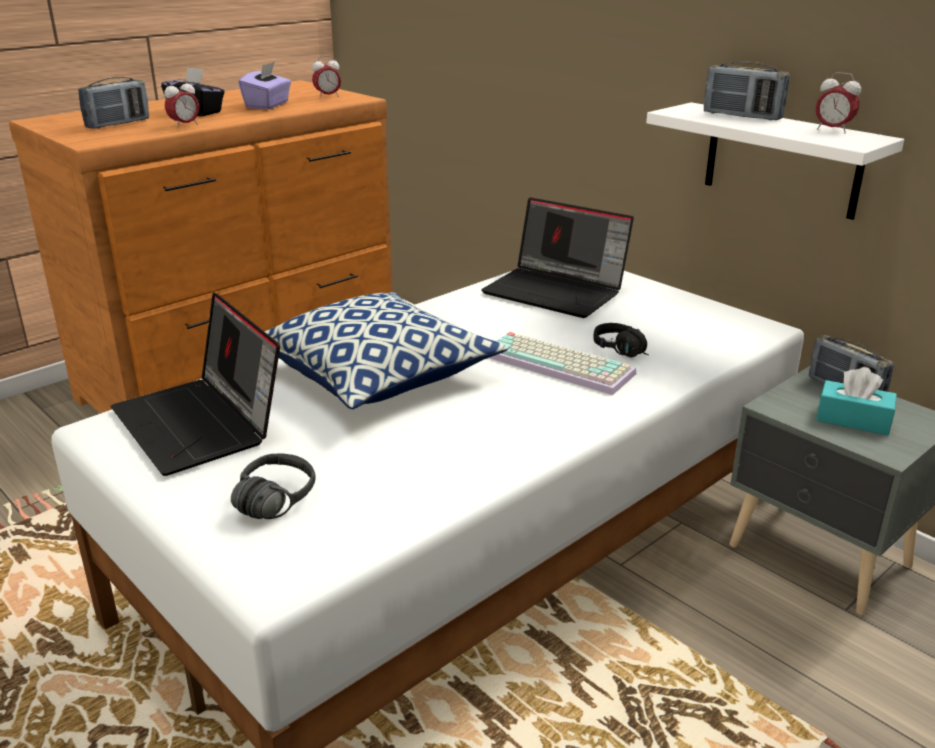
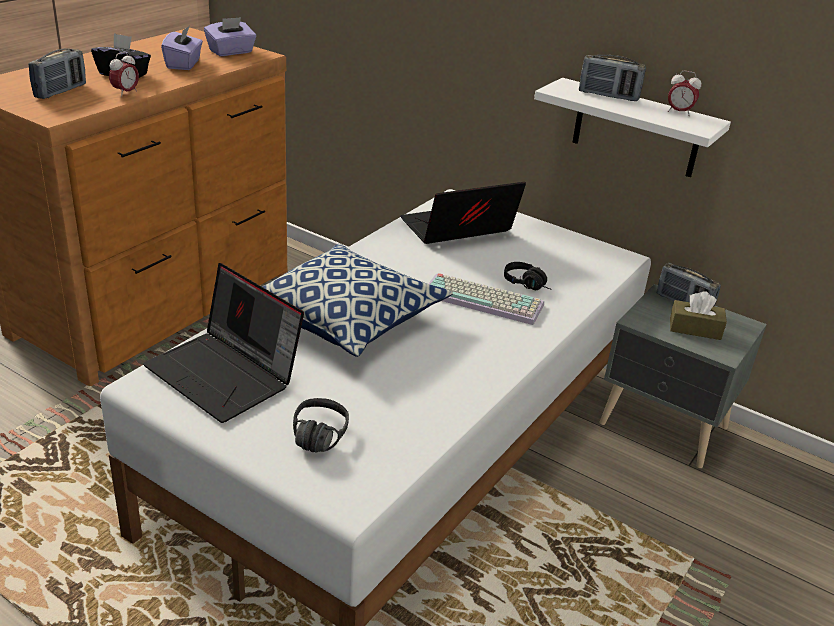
camera: 15 degrees left, 5 degrees up
alarm clock [312,56,341,98] -> purple tissue box [204,17,256,56]
laptop [481,197,634,318] -> laptop turned 135 degrees clockwise [400,182,526,244]
turquoise tissue box [816,367,897,435] -> brown tissue box [670,291,727,340]

